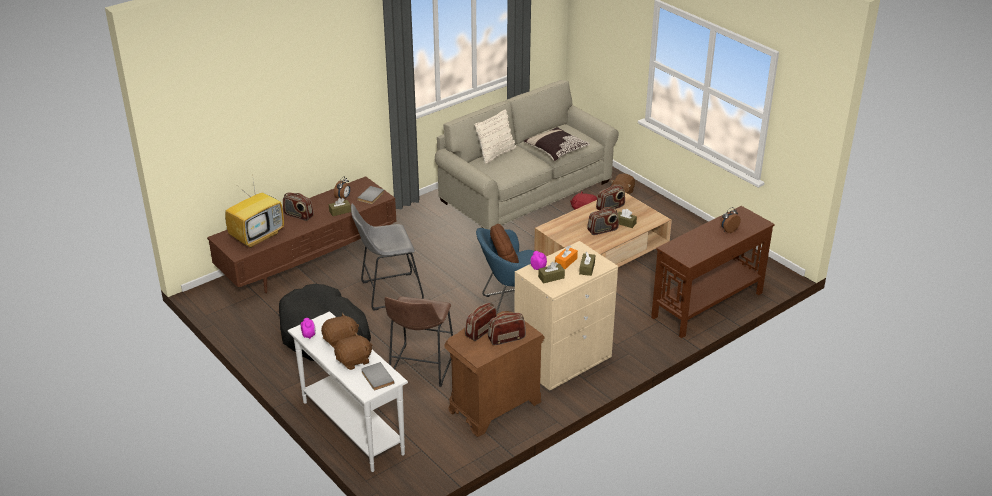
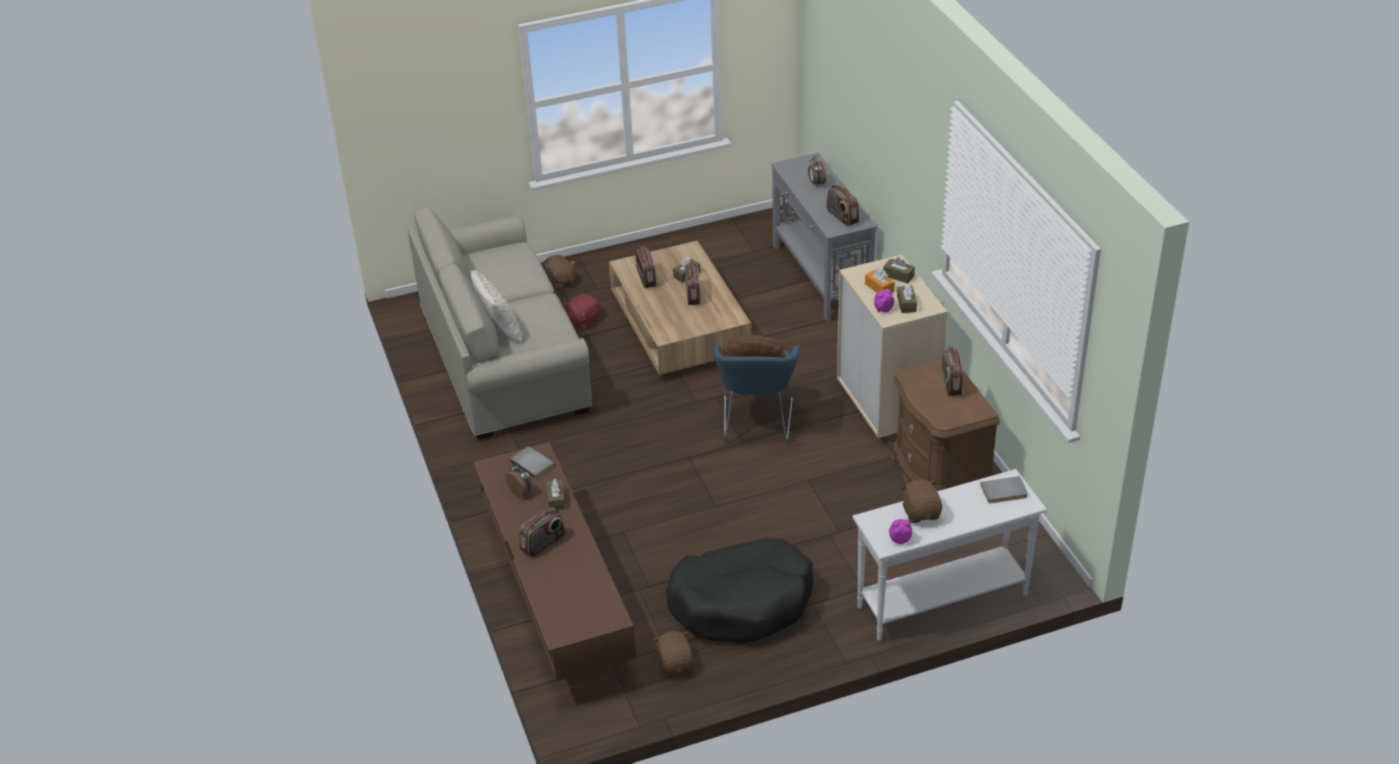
camera: 70 degrees left, 5 degrees up
television [225,174,284,248] -> none
brown plush toy [334,332,372,370] -> brown plush toy moved to [652,631,694,675]
grey stool [351,204,424,311] -> none
brown stool [385,296,453,387] -> none
radio [465,303,497,341] -> radio moved to [827,185,859,226]
pillow [523,127,590,161] -> none
brown console table [651,206,775,338] -> grey console table [771,153,877,322]

